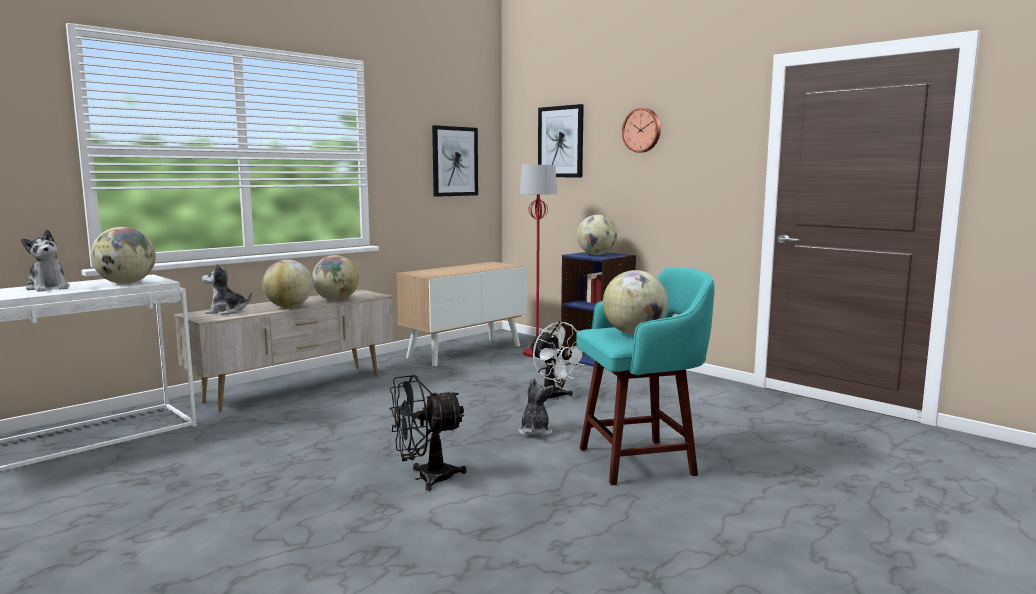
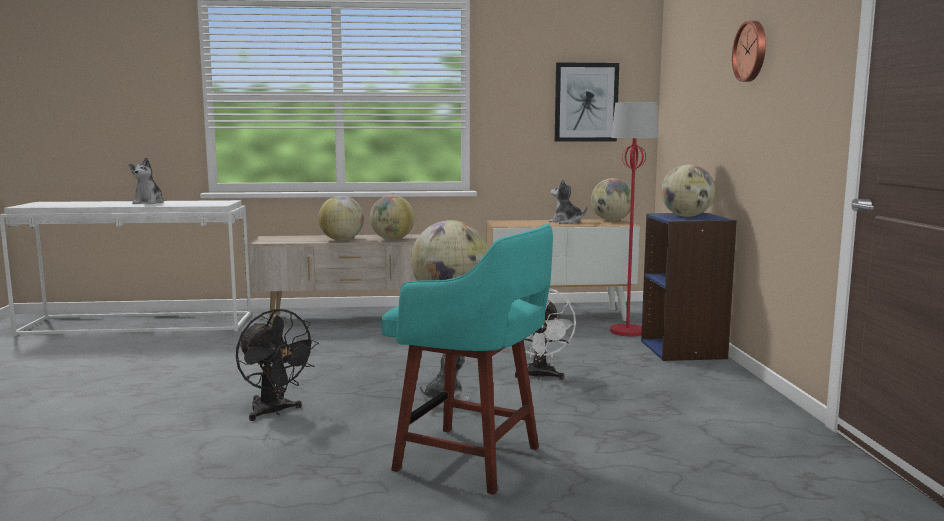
camera: 40 degrees right, 0 degrees up
globe [91,227,156,284] -> globe moved to [591,178,631,221]
plush toy [202,264,252,315] -> plush toy moved to [549,179,587,224]
black fan [390,375,467,491] -> black fan turned 150 degrees counterclockwise [236,309,319,421]
picture [538,104,584,177] -> none

